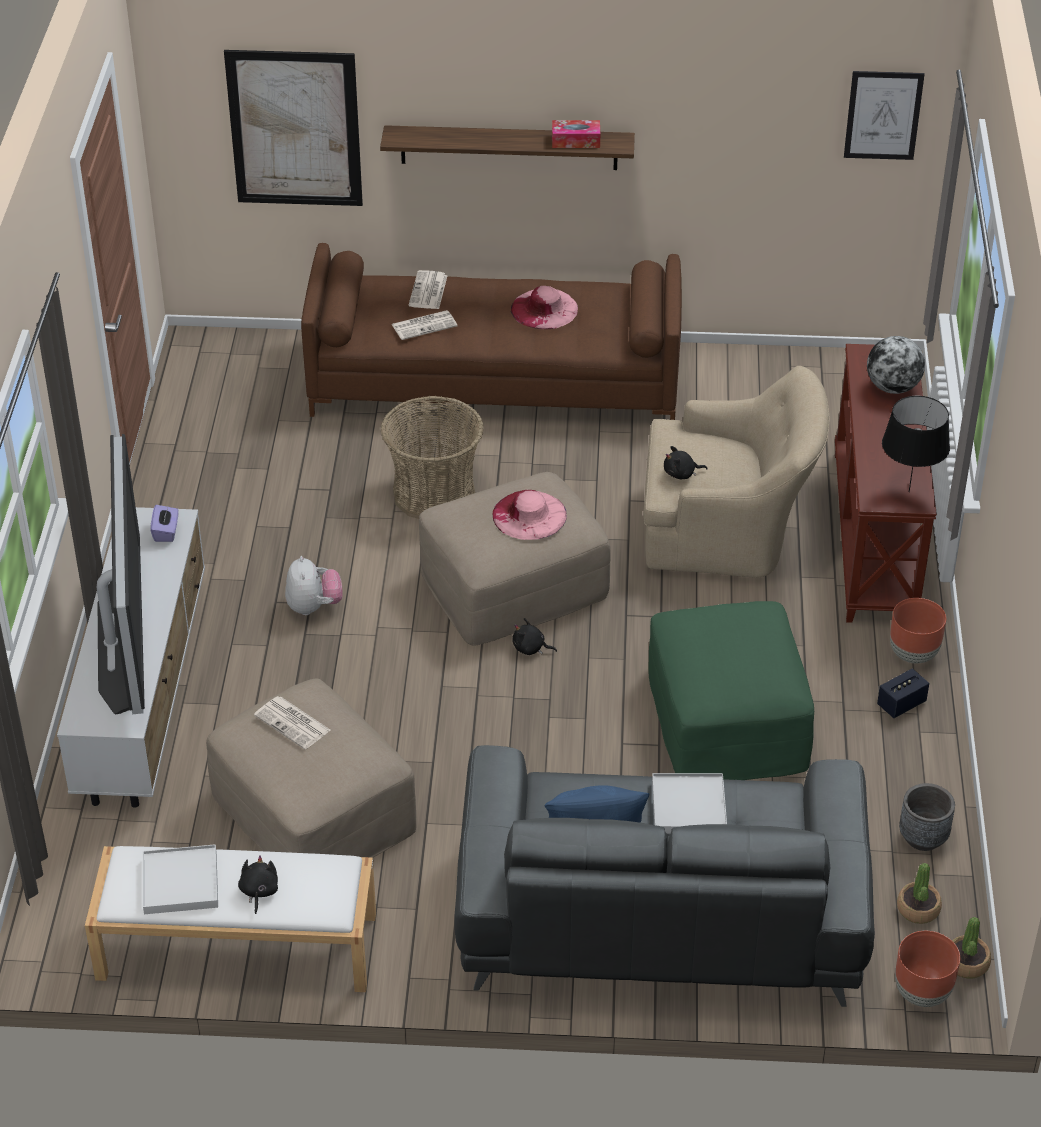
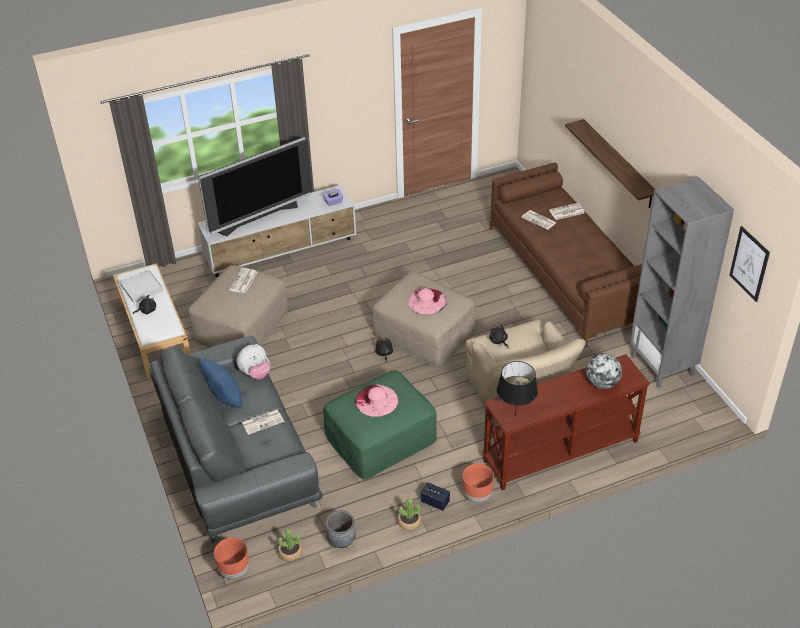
camera: 65 degrees right, 0 degrees up
picture [224,50,363,206] -> none
plush toy [285,556,342,615] -> plush toy moved to [236,344,270,379]
basket [380,395,484,519] -> none
pink hat [511,286,578,329] -> pink hat moved to [355,385,398,417]
tissue box [552,120,600,148] -> none
white tray [652,773,727,834] -> newspaper [242,409,284,435]
potted plant [952,917,991,979] -> potted plant moved to [397,498,421,531]
none -> grey bookcase [630,177,734,388]

